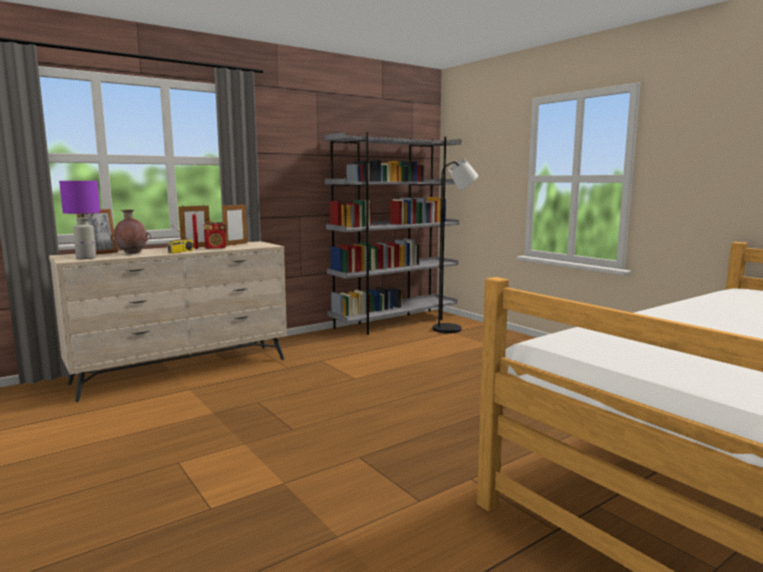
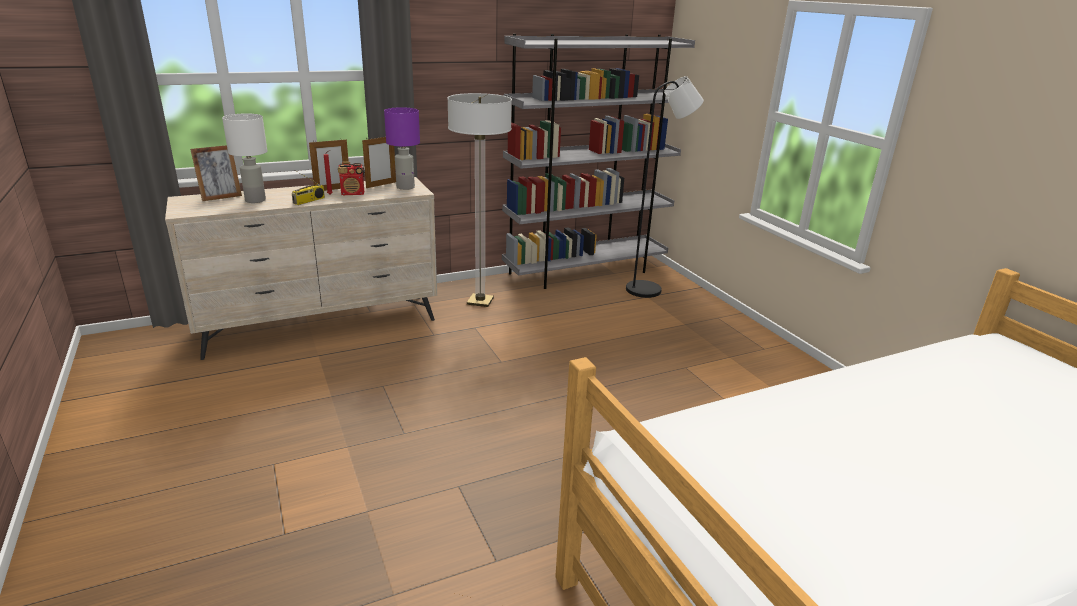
camera: 10 degrees right, 15 degrees up
purple table lamp [59,181,100,259] -> purple table lamp moved to [384,107,420,190]
brown vase [110,209,151,254] -> white table lamp [222,113,267,203]
none -> floor lamp [447,93,512,307]

